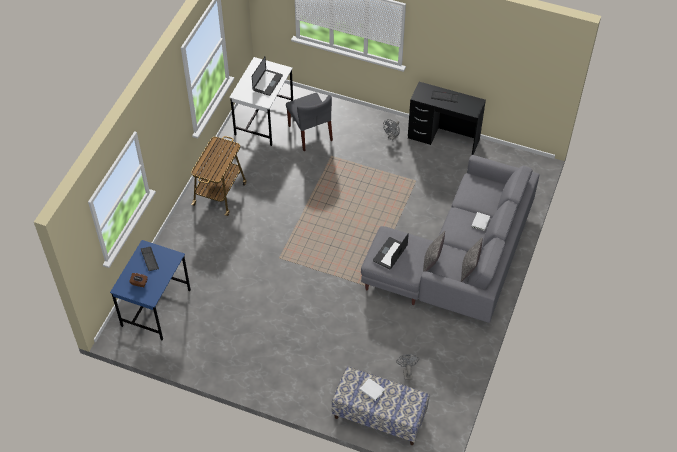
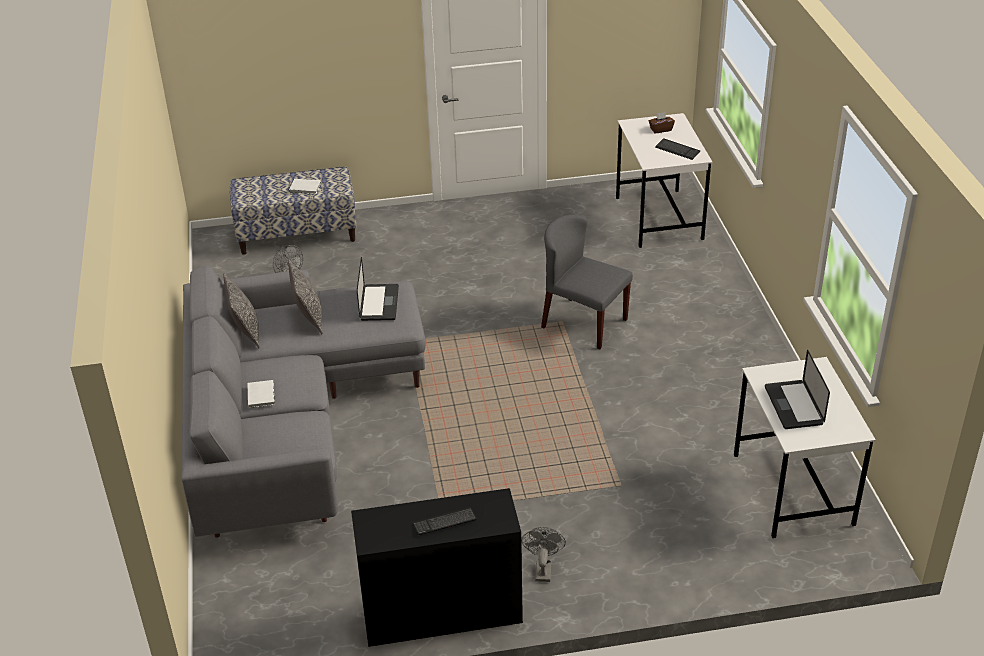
camera: 150 degrees right, 15 degrees down
blue desk [110,240,191,341] -> white desk [616,113,713,248]
cart [191,136,246,216] -> none
grey chair [286,93,333,151] -> grey chair moved to [541,215,633,349]

